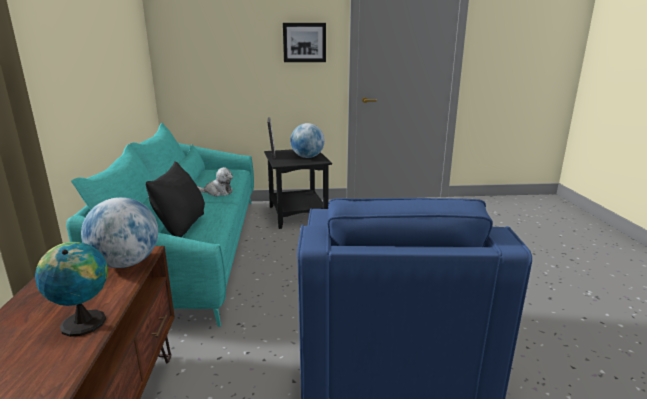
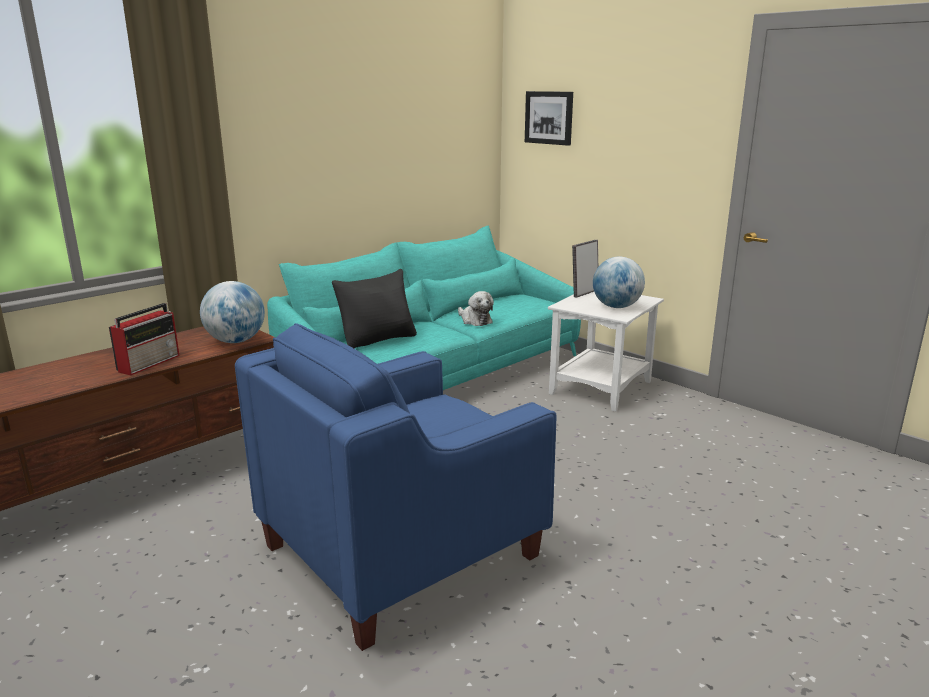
camera: 50 degrees right, 0 degrees up
globe [35,242,108,337] -> radio [109,303,180,376]
black side table [264,149,332,229] -> white side table [548,292,664,412]
picture [283,23,326,62] -> picture moved to [525,91,573,146]

